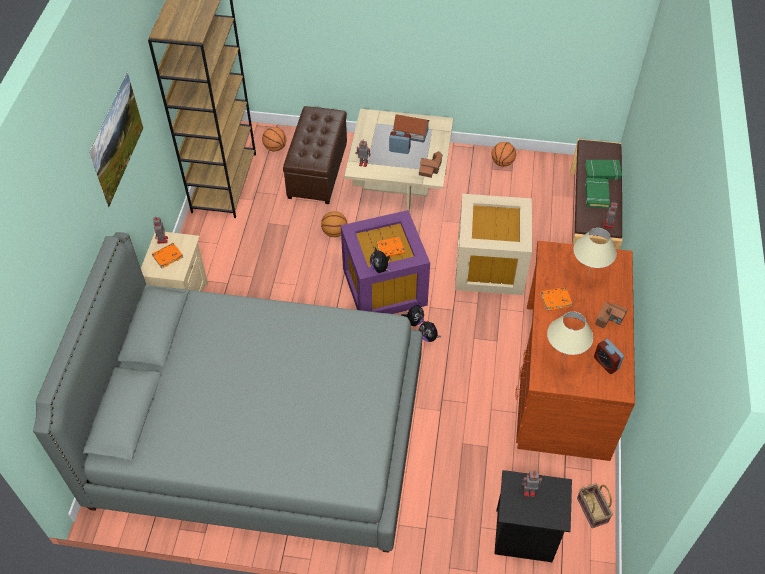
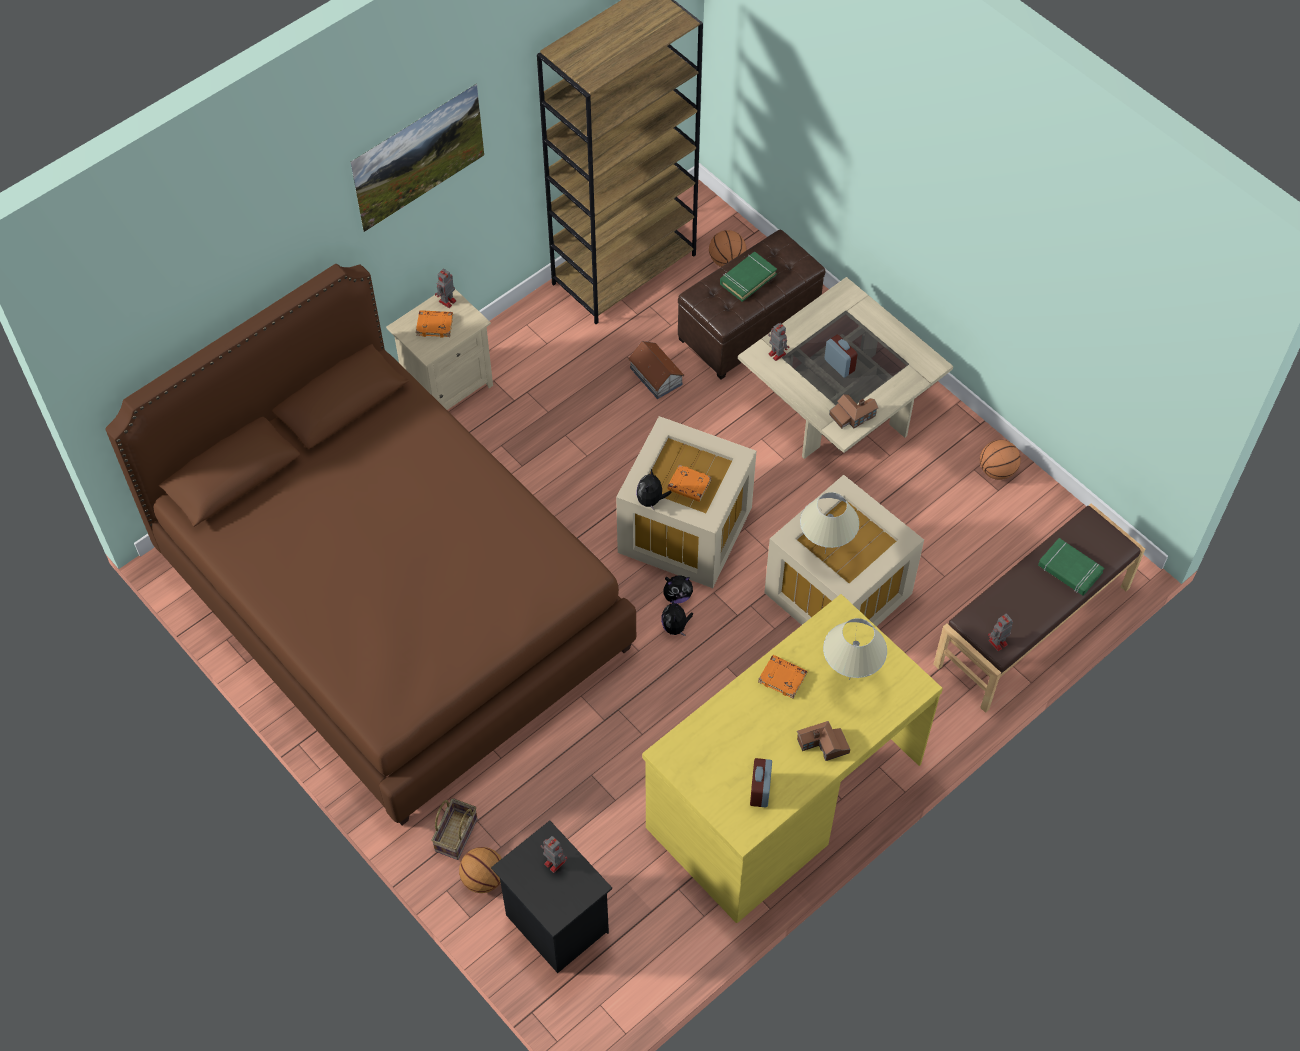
camera: 40 degrees right, 5 degrees up
grey bed [33,232,422,553] -> brown bed [105,264,636,825]
basketball [321,211,347,237] -> basketball moved to [459,847,502,893]
purple storage box [341,210,430,314] -> beige storage box [616,416,756,588]
toy house [393,114,430,143] -> toy house moved to [628,341,684,399]
brown desk [515,241,635,461] -> yellow desk [642,594,943,923]
beige table lamp [547,312,593,360] -> beige table lamp moved to [800,492,859,553]
basket [577,484,613,528] -> basket moved to [431,798,477,860]
green book [585,178,610,209] -> green book moved to [720,252,777,302]

